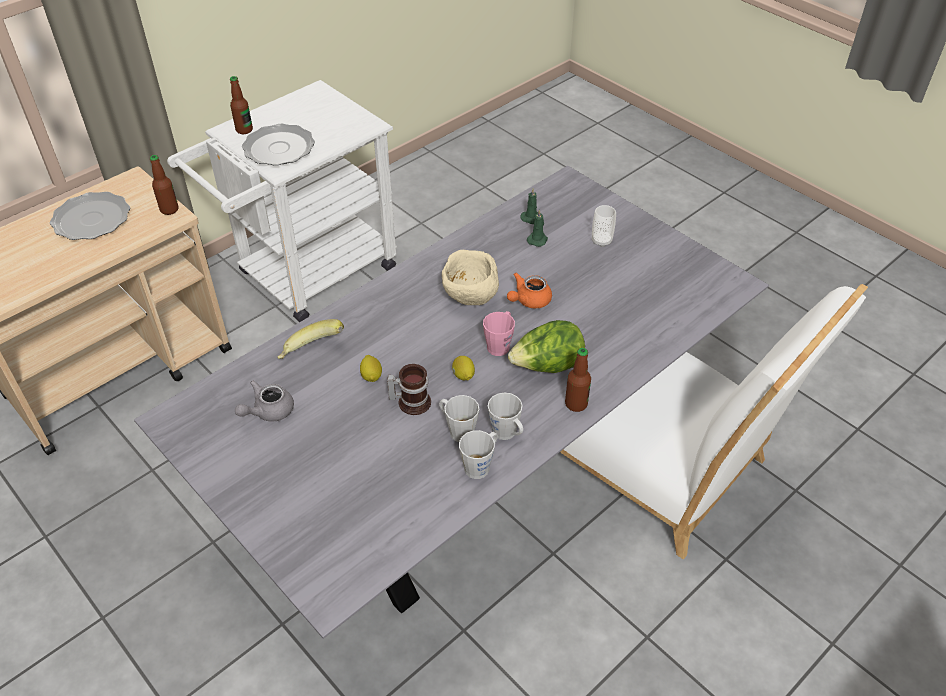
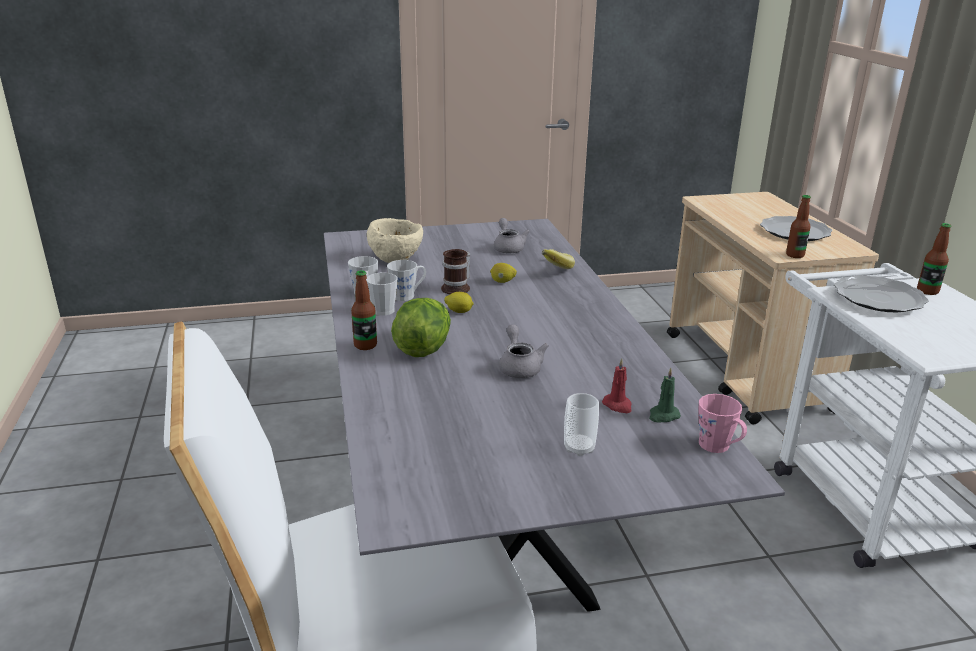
camera: 120 degrees right, 20 degrees down
beige bowl [442,250,499,305] -> beige bowl moved to [367,218,423,263]
pink mug [483,311,515,356] -> pink mug moved to [698,394,747,453]
orange teapot [507,273,552,309] -> grey teapot [499,324,549,378]
green candle [527,209,548,247] -> red candle [602,358,632,413]

